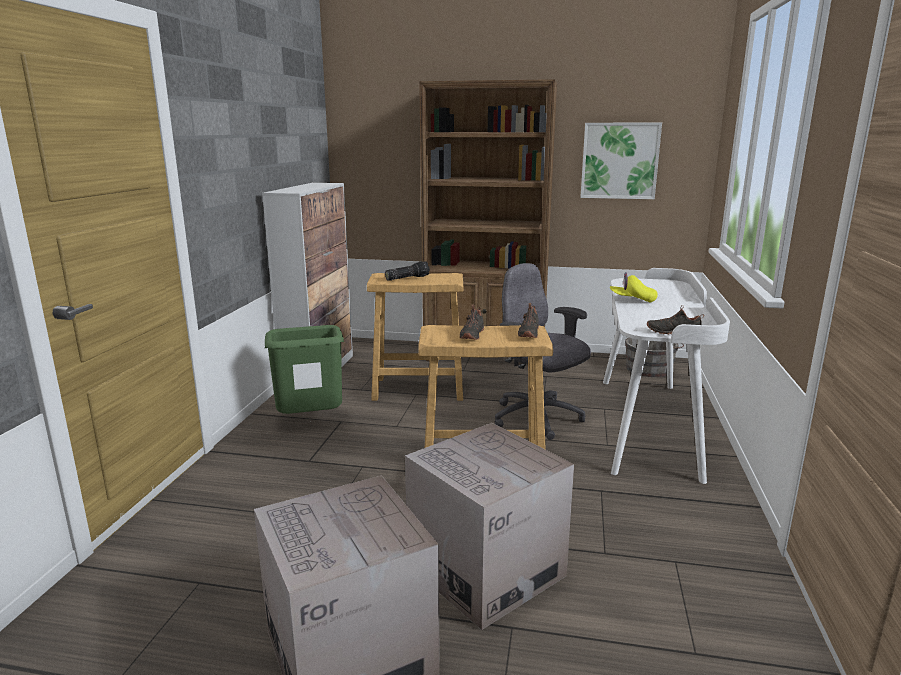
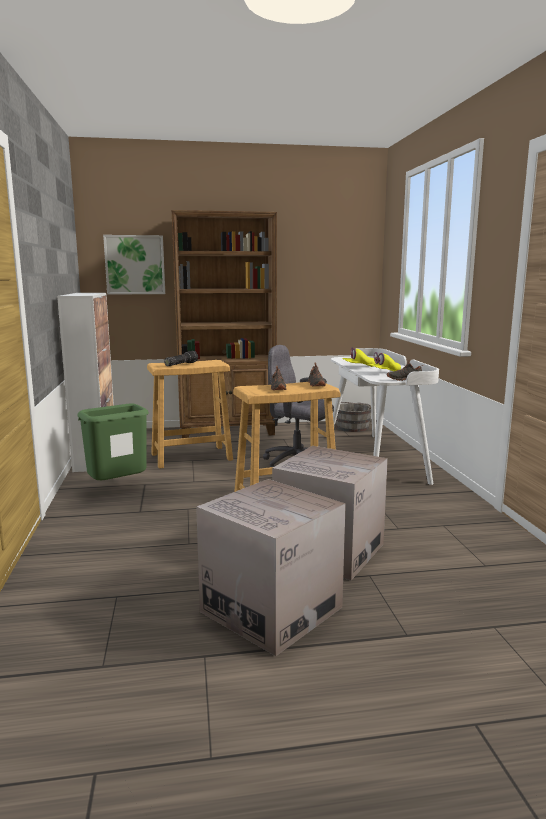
camera: 20 degrees left, 5 degrees down
picture [580,123,662,199] -> picture moved to [103,235,165,294]
none -> yellow cap [367,352,401,371]

